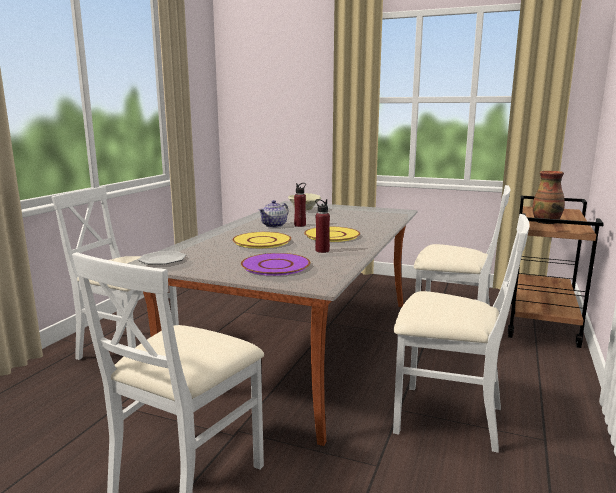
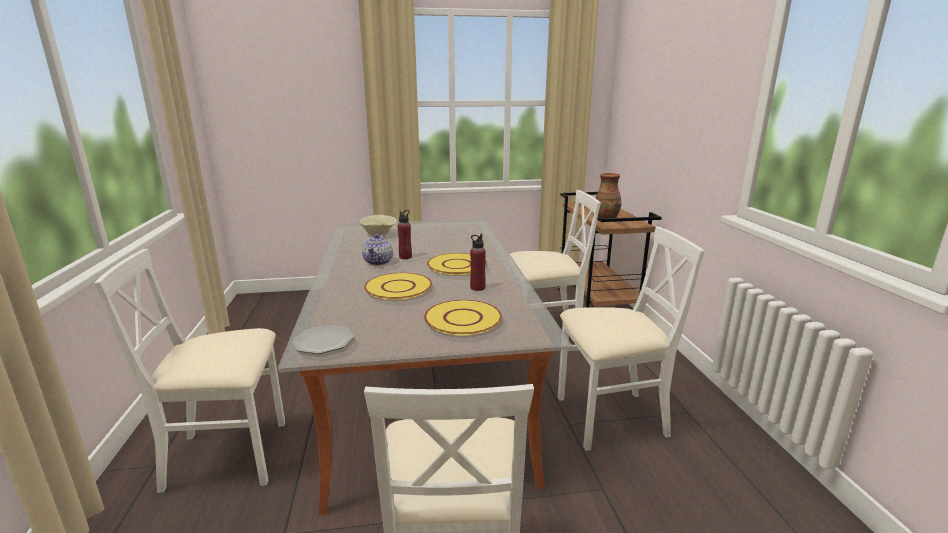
camera: 30 degrees left, 5 degrees up
purple plate [241,253,310,276] -> yellow plate [424,300,502,336]

